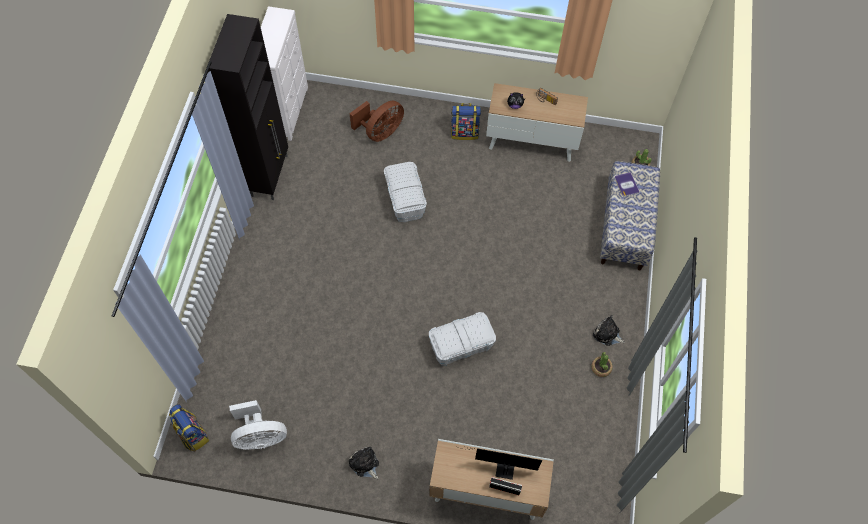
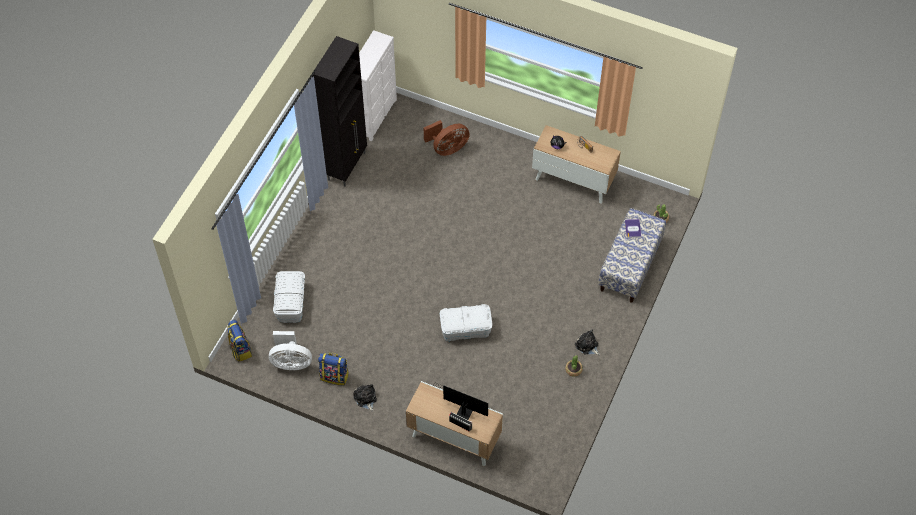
camera: 15 degrees right, 5 degrees down
white storage box [384,162,427,222] -> white storage box moved to [273,271,305,323]
backpack [451,103,481,140] -> backpack moved to [318,352,349,385]

